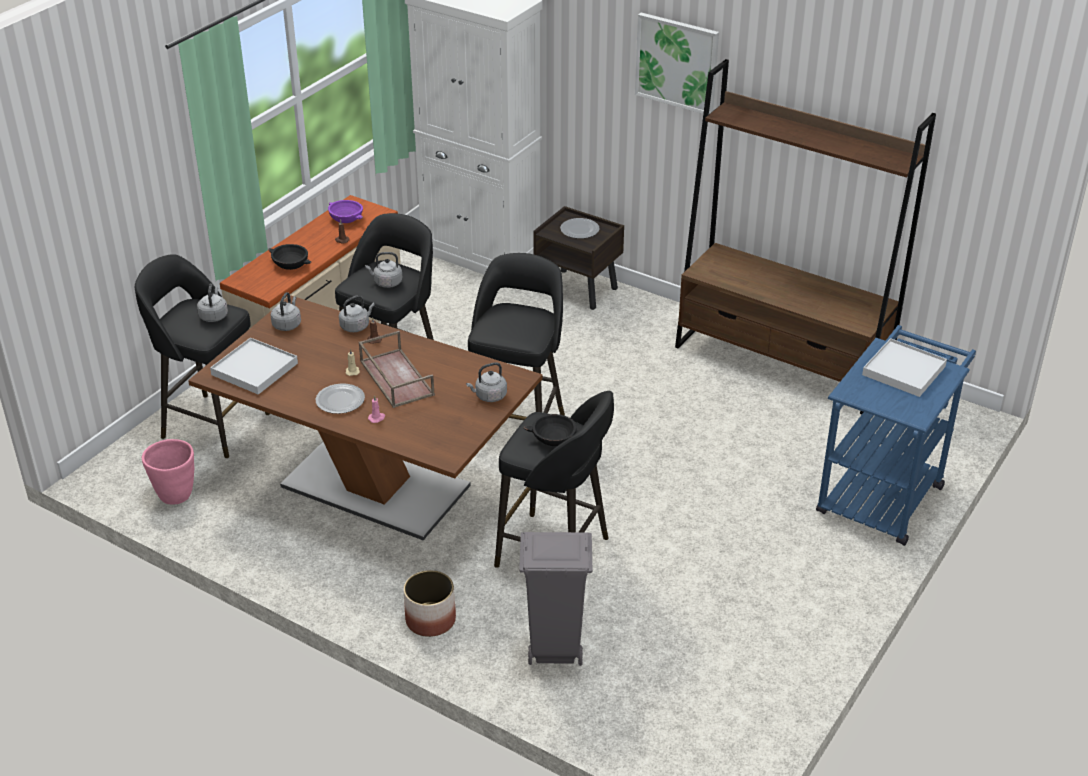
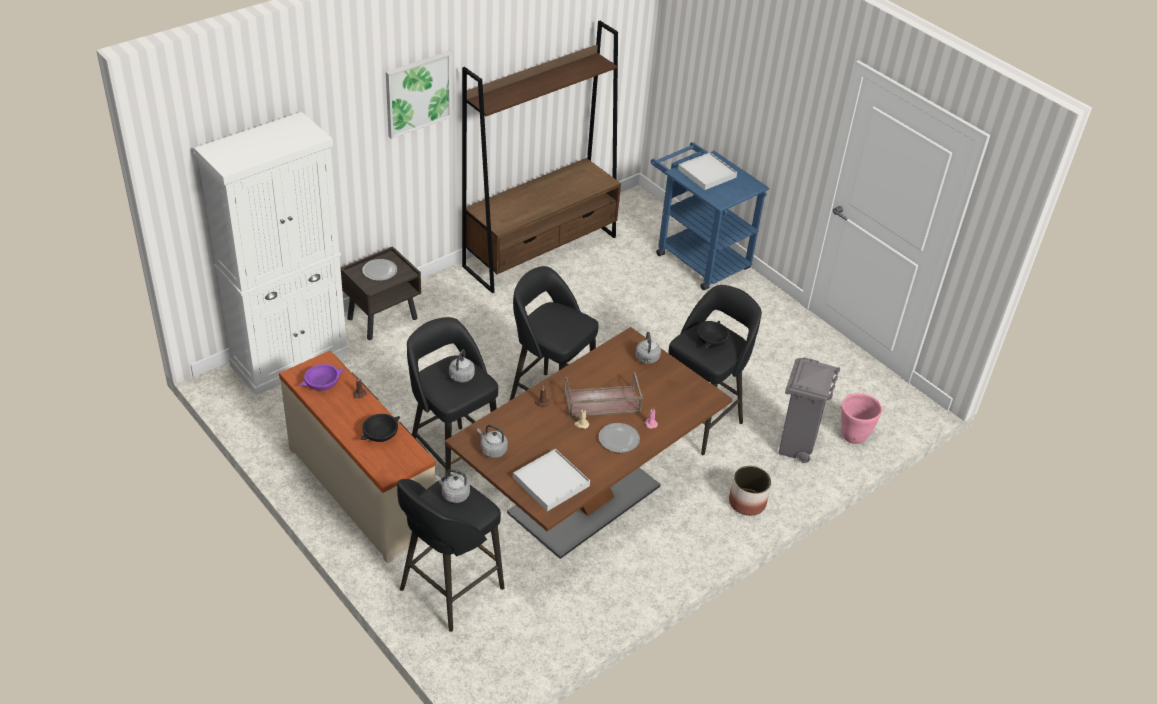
camera: 75 degrees left, 5 degrees up
pink planter [142,439,194,505] -> pink planter moved to [841,393,882,444]
grey kettle [339,295,375,332] -> none

